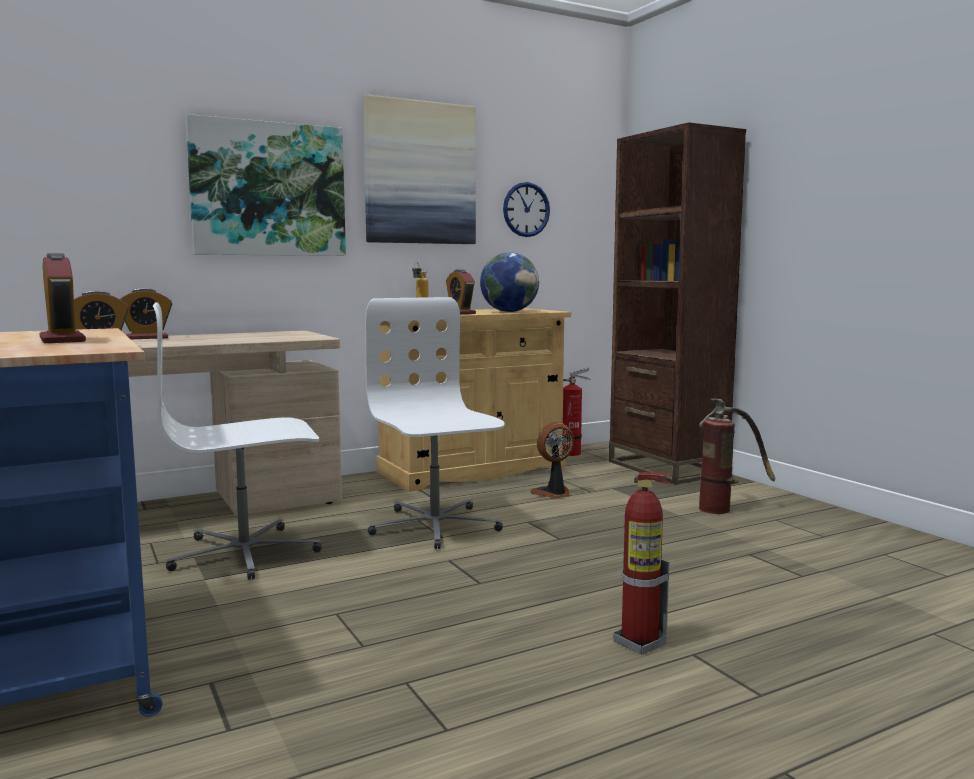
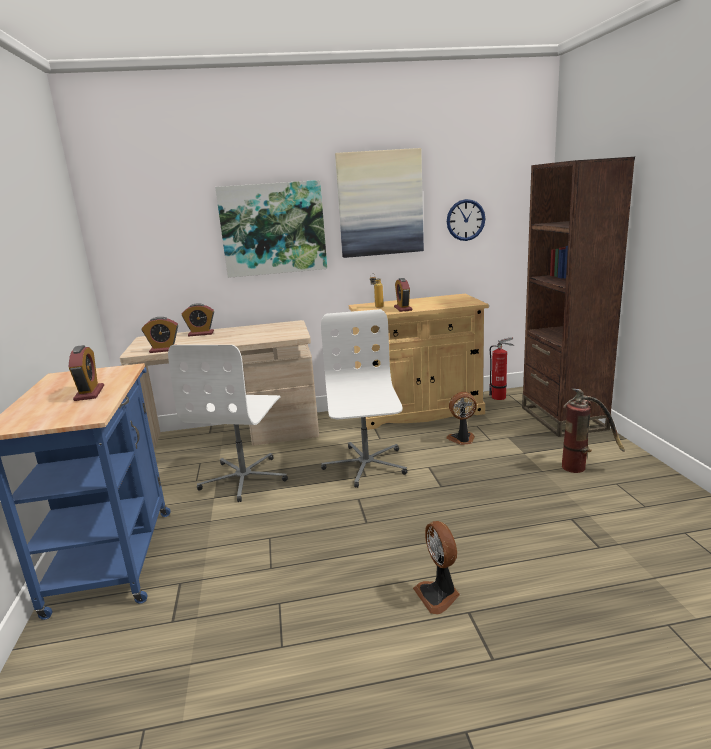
camera: 20 degrees right, 10 degrees up
white office chair [153,302,322,580] -> white office chair turned 75 degrees counterclockwise [168,345,288,502]
globe [480,253,539,312] -> none
fire extinguisher [613,472,671,655] -> fan [413,521,460,614]

